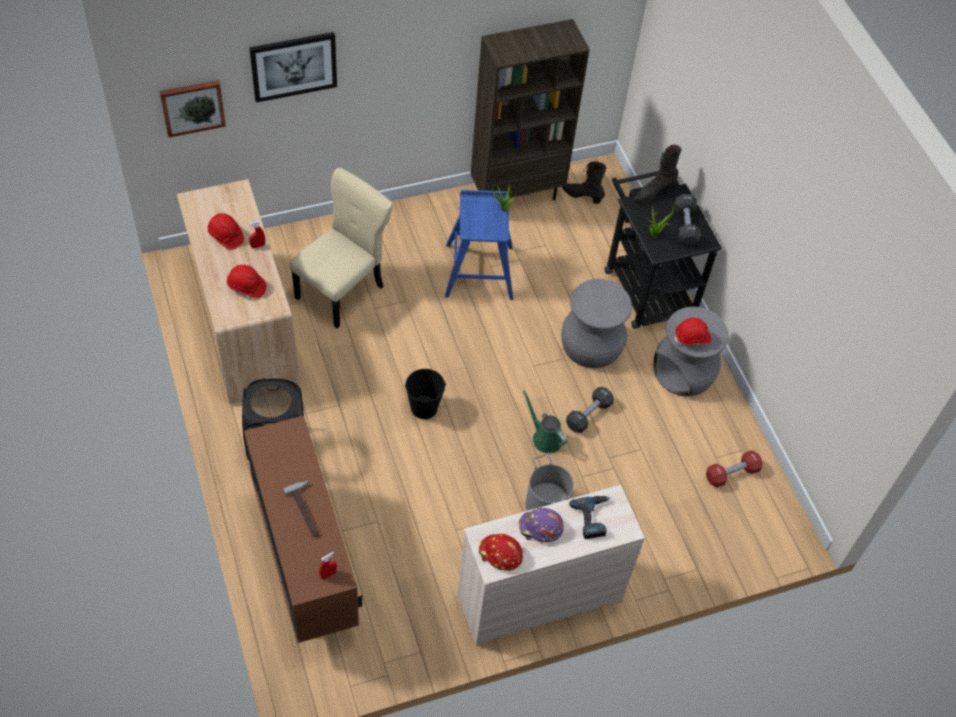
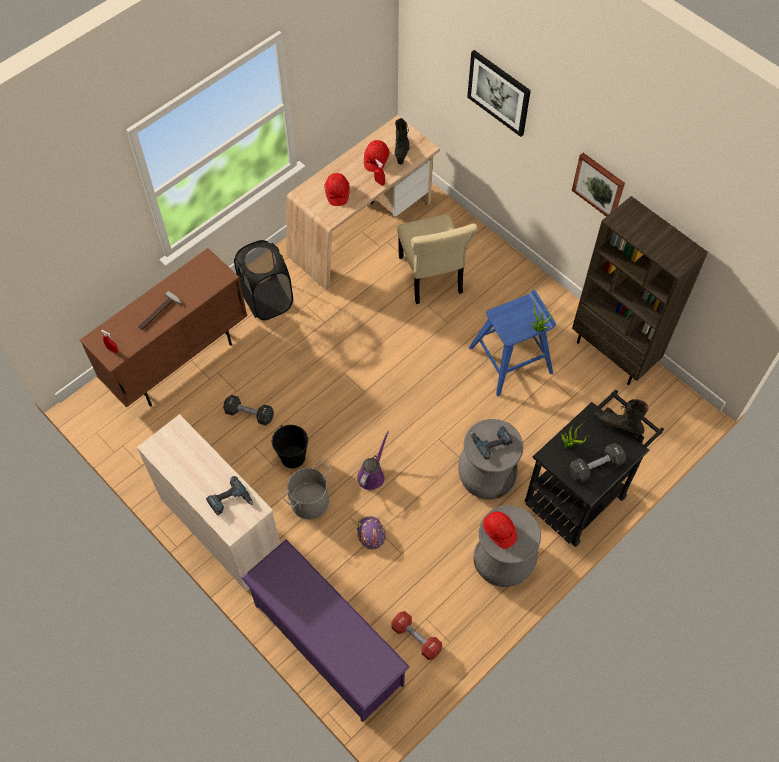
camera: 70 degrees right, 5 degrees up
picture [159,80,226,137] -> picture moved to [572,153,625,217]
beige chair [289,168,393,329] -> beige chair turned 60 degrees clockwise [397,214,477,304]
black bucket [405,369,446,419] -> black bucket moved to [272,425,308,468]
red hard hat [479,534,523,571] -> none
purple hard hat [519,508,564,542] -> purple hard hat moved to [357,517,386,549]
green watering can [523,390,567,454] -> purple watering can [357,431,389,490]
black boot [562,161,606,204] -> black boot moved to [395,118,410,165]
black dumbbell [566,387,614,433] -> black dumbbell moved to [223,395,274,425]
none -> purple shoe rack [241,539,410,722]
none -> power drill [470,426,513,460]

